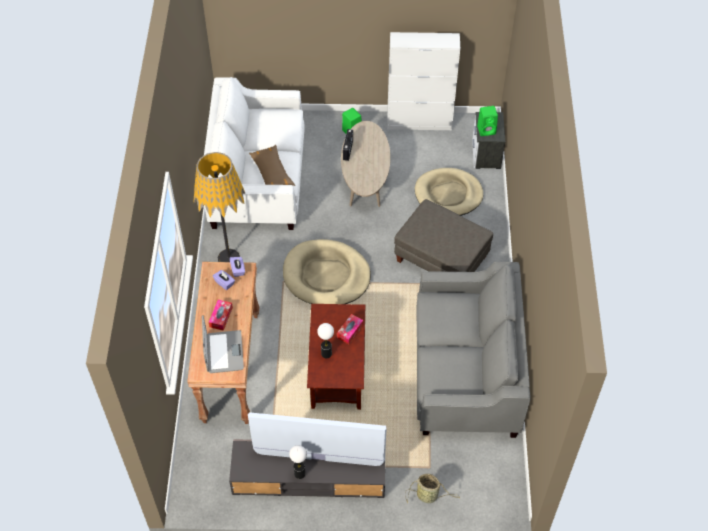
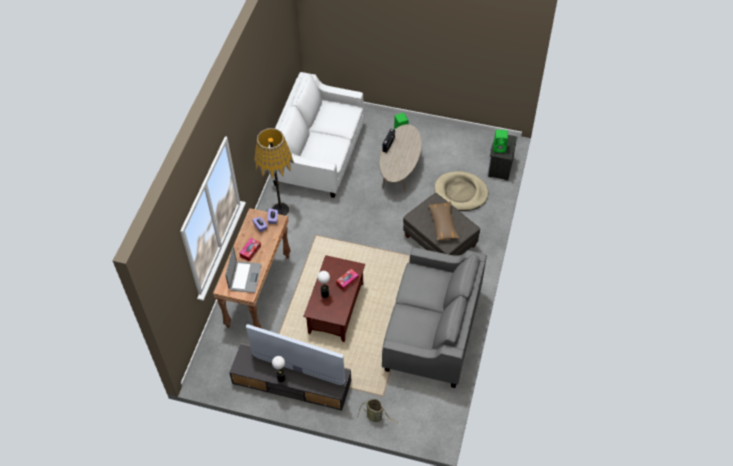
camera: 15 degrees right, 0 degrees up
brown pillow [249,145,295,186] -> brown pillow moved to [428,201,460,241]
beige dog bed [283,239,371,304] -> none
white cabinet [387,32,460,130] -> none

